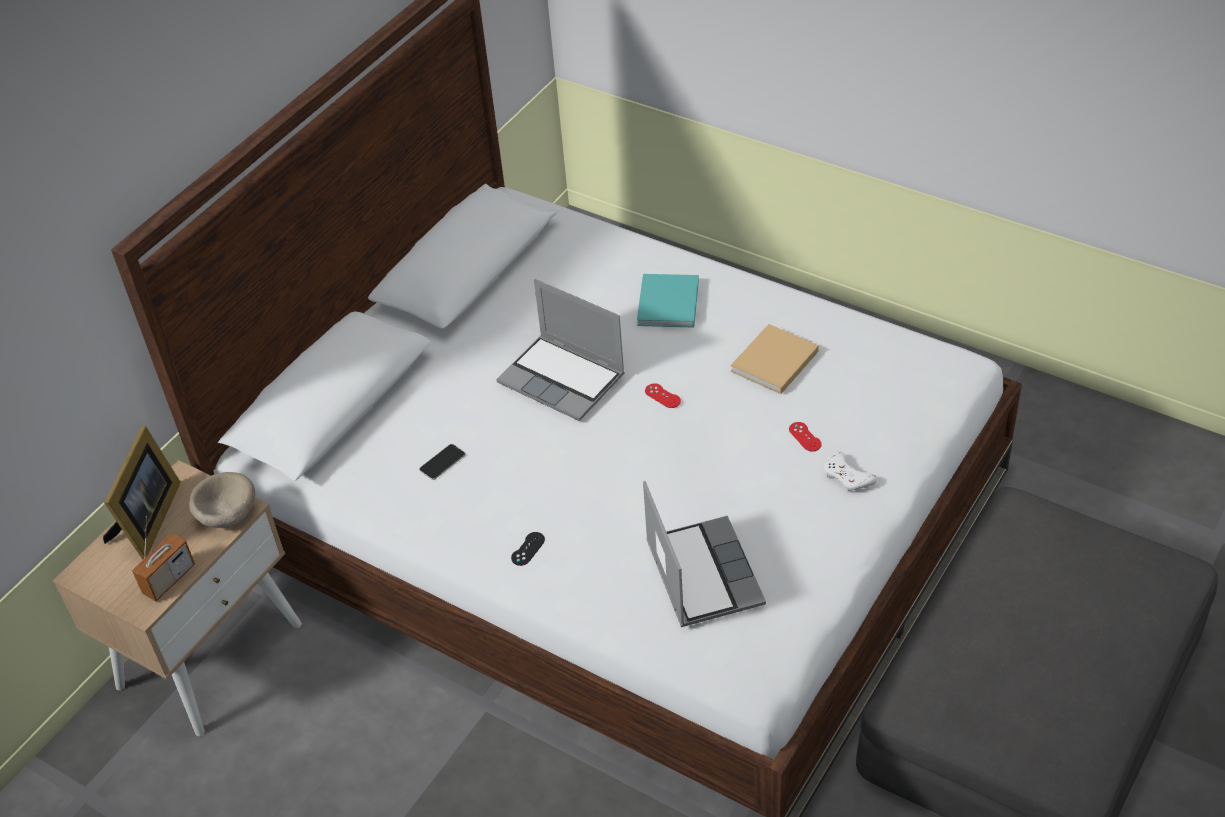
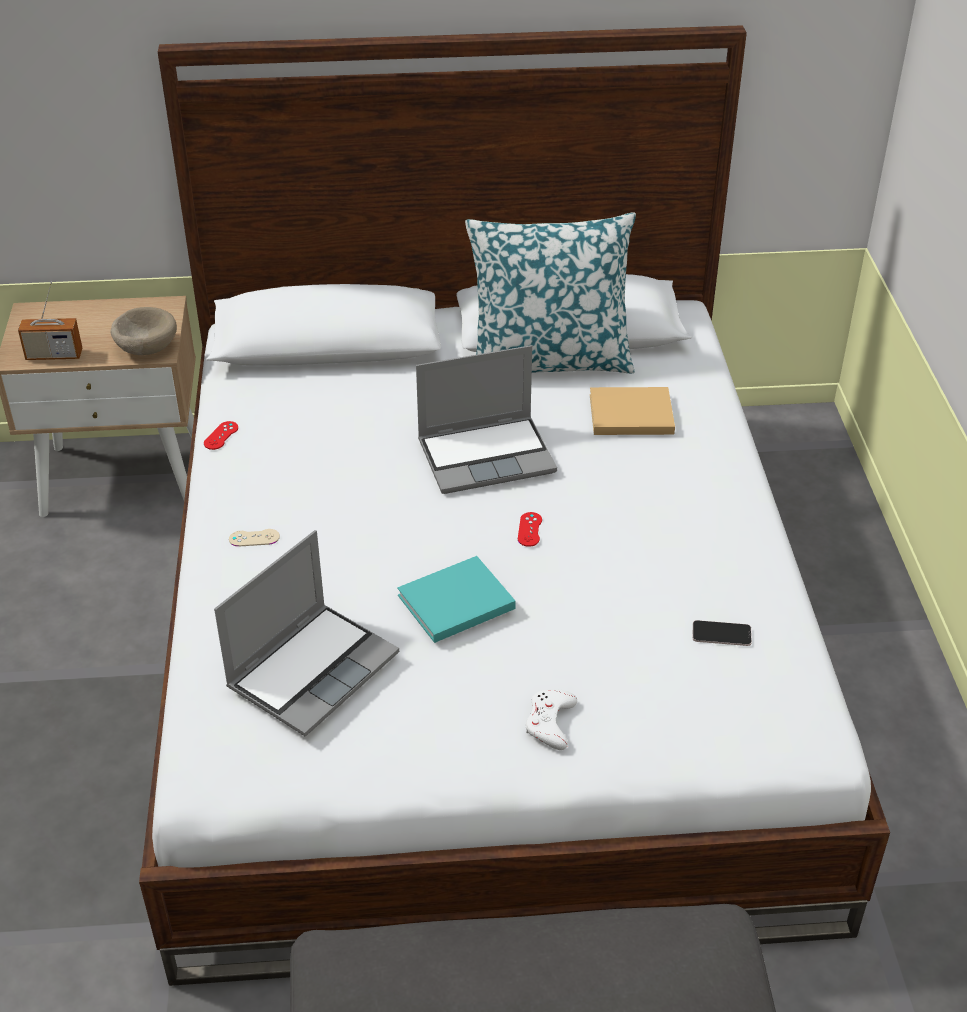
camera: 50 degrees right, 5 degrees down
picture frame [103,425,181,559] -> none
phone [419,444,465,480] -> phone moved to [693,620,752,646]
laptop [496,279,625,421] -> laptop turned 105 degrees counterclockwise [416,345,557,494]
black game controller [511,532,545,566] -> beige game controller [229,529,280,547]
turquoise book [637,274,699,328] -> turquoise book moved to [397,556,516,643]
beige book [731,324,819,394] -> beige book moved to [590,387,675,435]
red game controller [789,422,822,452] -> red game controller moved to [204,421,238,450]
none -> pillow [465,212,636,374]

